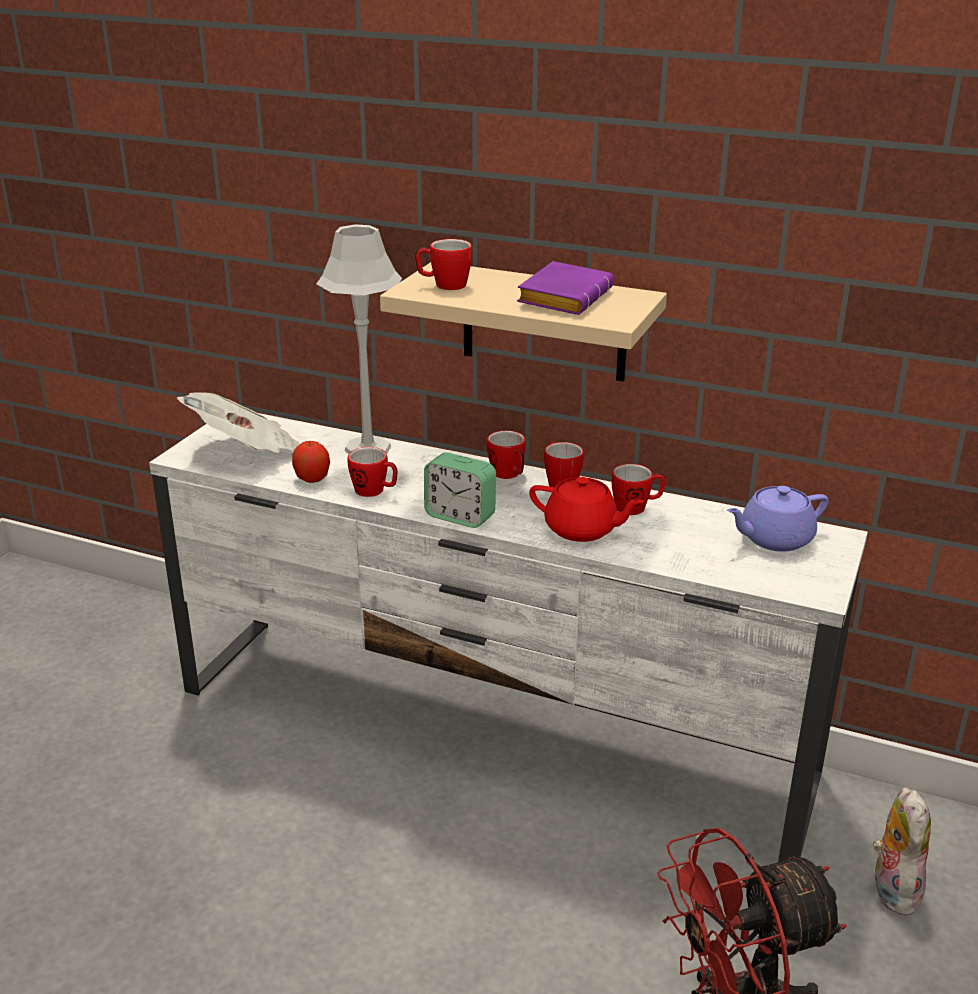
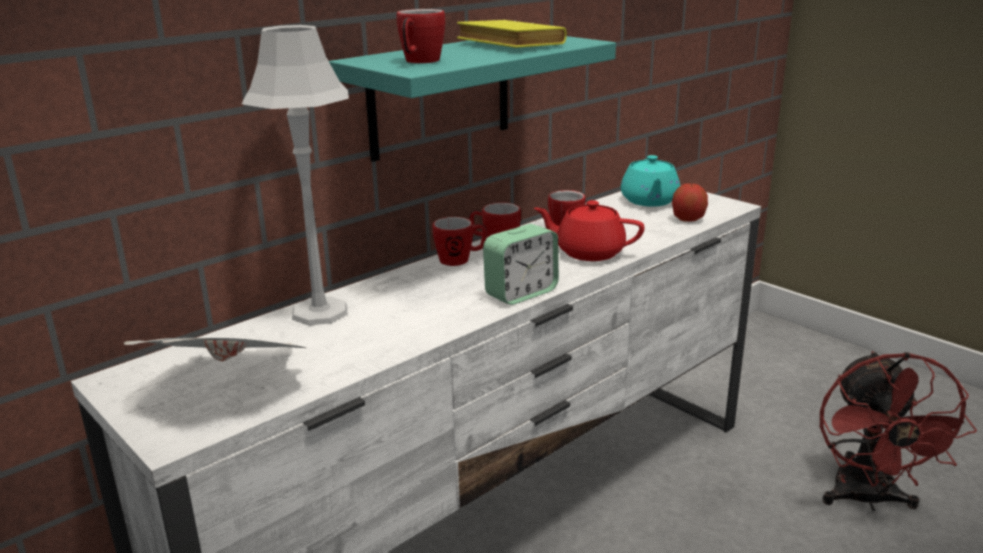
camera: 65 degrees left, 5 degrees down
apple [292,441,330,483] -> apple moved to [672,183,708,222]
mug [347,447,397,497] -> none
beige shelf [380,262,667,382] -> turquoise shelf [329,36,616,162]
purple book [517,261,614,315] -> yellow book [457,20,567,48]
red teapot [529,477,644,542] -> red teapot turned 120 degrees counterclockwise [534,200,645,261]
purple teapot [727,486,829,552] -> turquoise teapot [621,155,680,207]
plush toy [873,787,931,916] -> none

